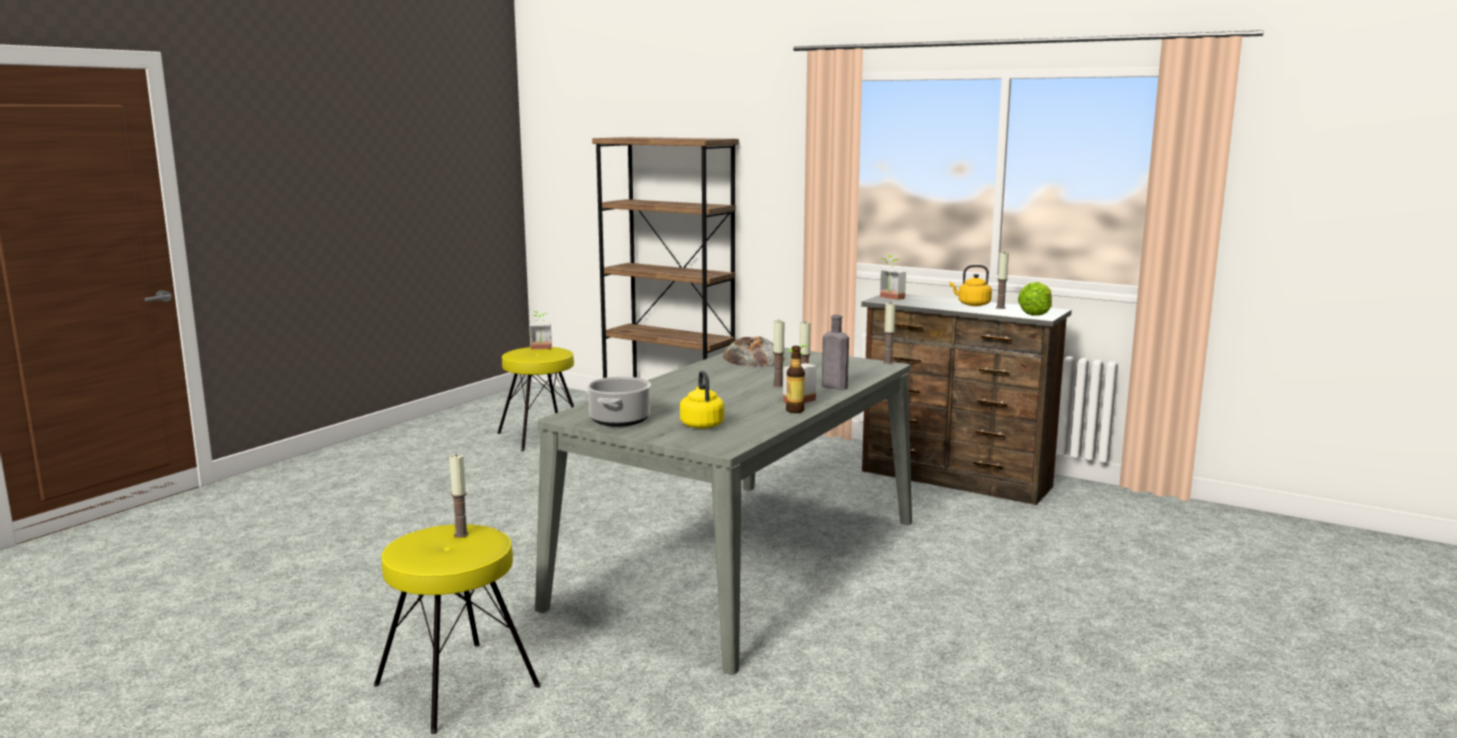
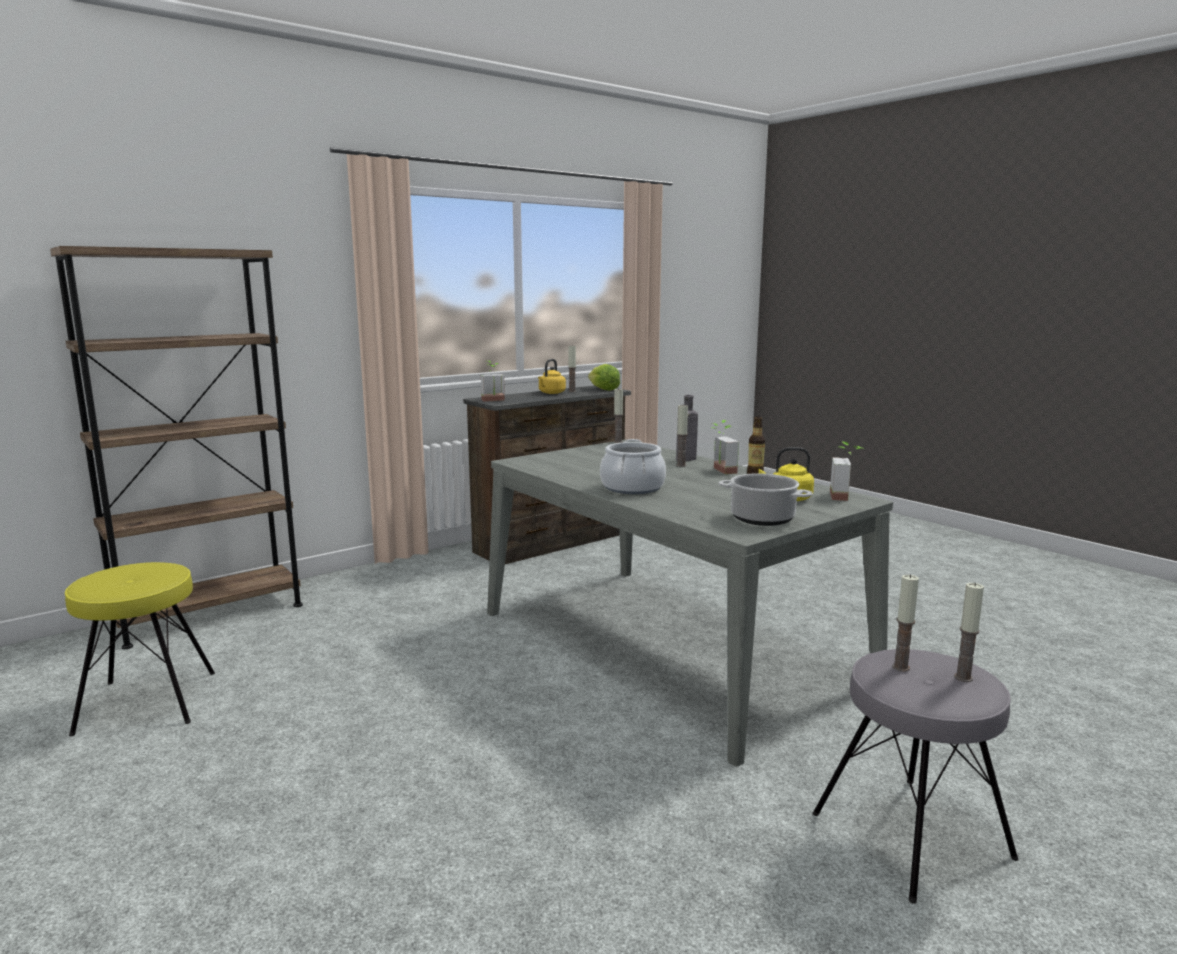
camera: 70 degrees left, 0 degrees up
yellow stool [374,524,540,734] -> grey stool [812,649,1019,904]
potted plant [530,311,552,349] -> potted plant moved to [830,441,865,501]
bread [723,337,784,367] -> none
candle [773,320,785,387] -> candle moved to [954,583,984,682]
none -> cooking pot [600,439,666,494]

